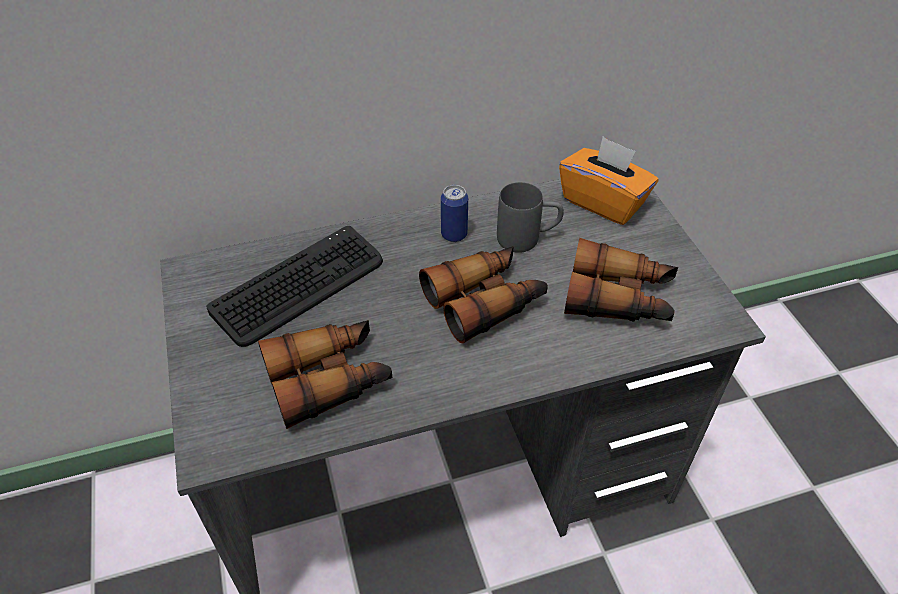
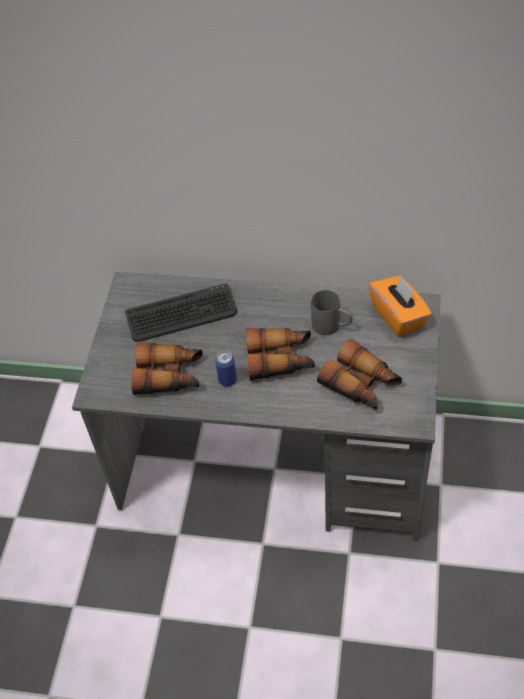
camera: 30 degrees right, 5 degrees up
can [441,185,468,242] -> can moved to [215,351,237,387]

